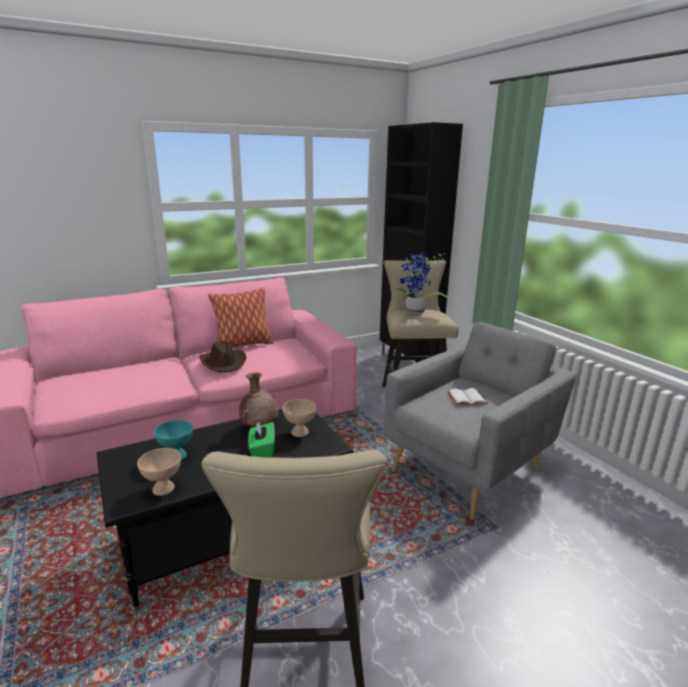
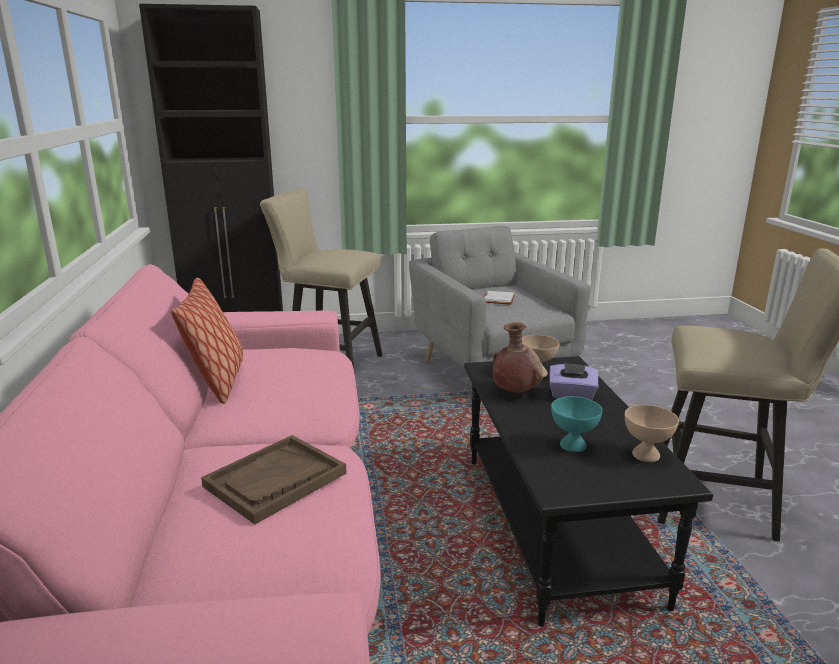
camera: 70 degrees left, 0 degrees up
brown hat [200,341,246,373] -> none
green tissue box [248,420,275,458] -> purple tissue box [549,363,598,400]
potted plant [394,249,449,314] -> none
none -> brown tray [201,435,347,524]

